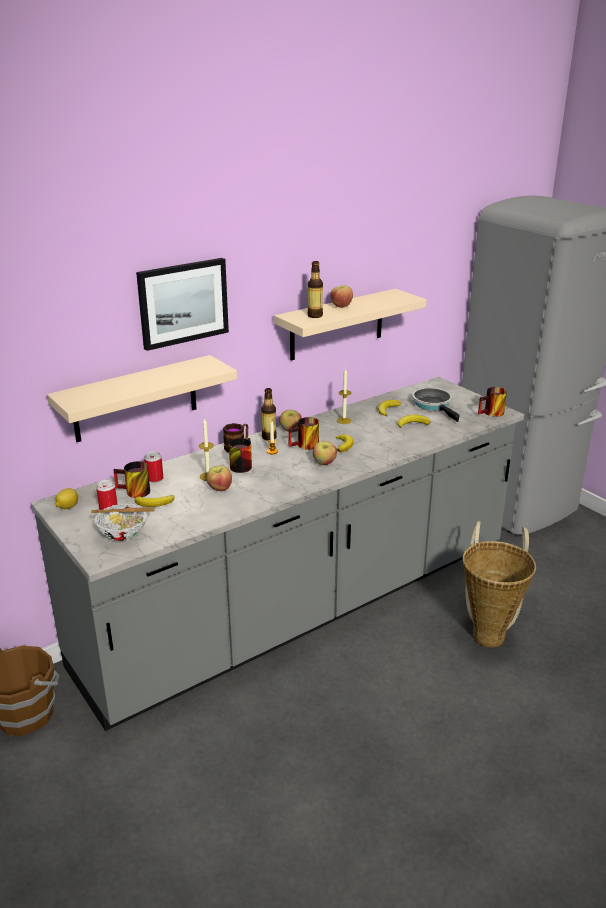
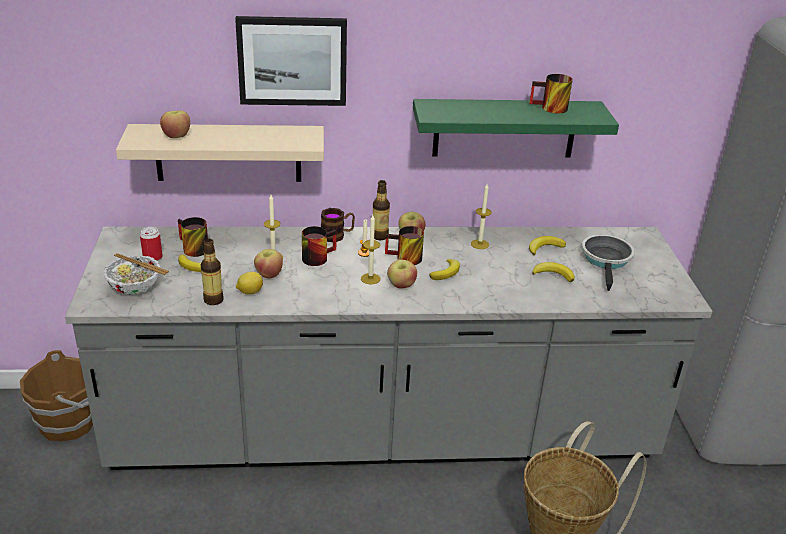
camera: 30 degrees right, 5 degrees up
lemon [55,488,78,509] -> lemon moved to [236,272,263,294]
can [144,451,163,482] -> none
beige shelf [274,289,427,360] -> green shelf [413,99,619,157]
bottle [308,261,323,318] -> bottle moved to [201,239,223,305]
apple [330,285,353,308] -> apple moved to [160,110,190,138]
mug [478,387,507,417] -> mug moved to [529,74,573,113]
none -> candle [361,215,380,284]

